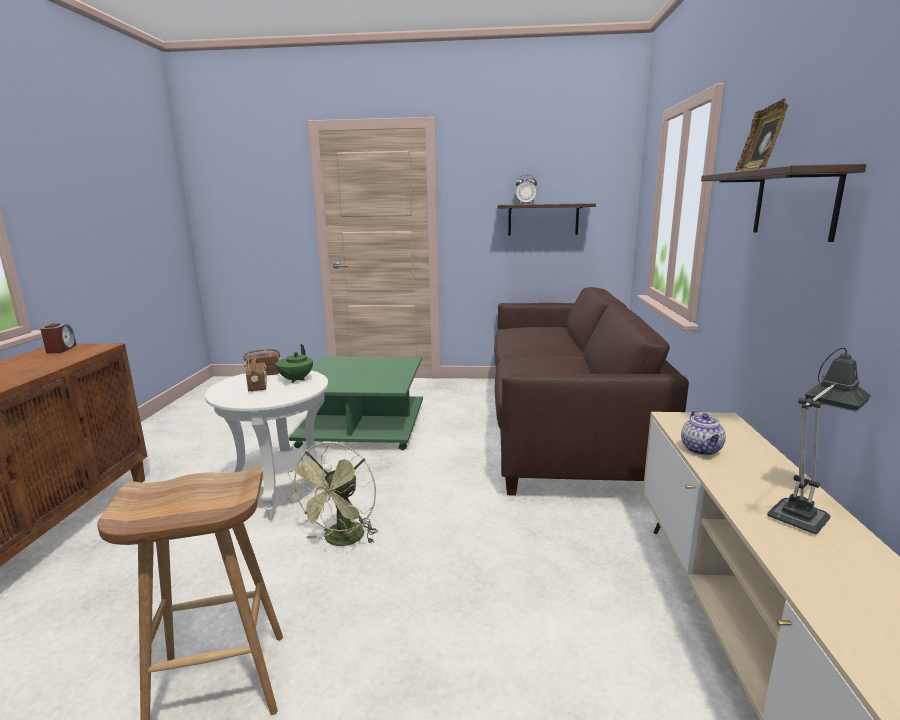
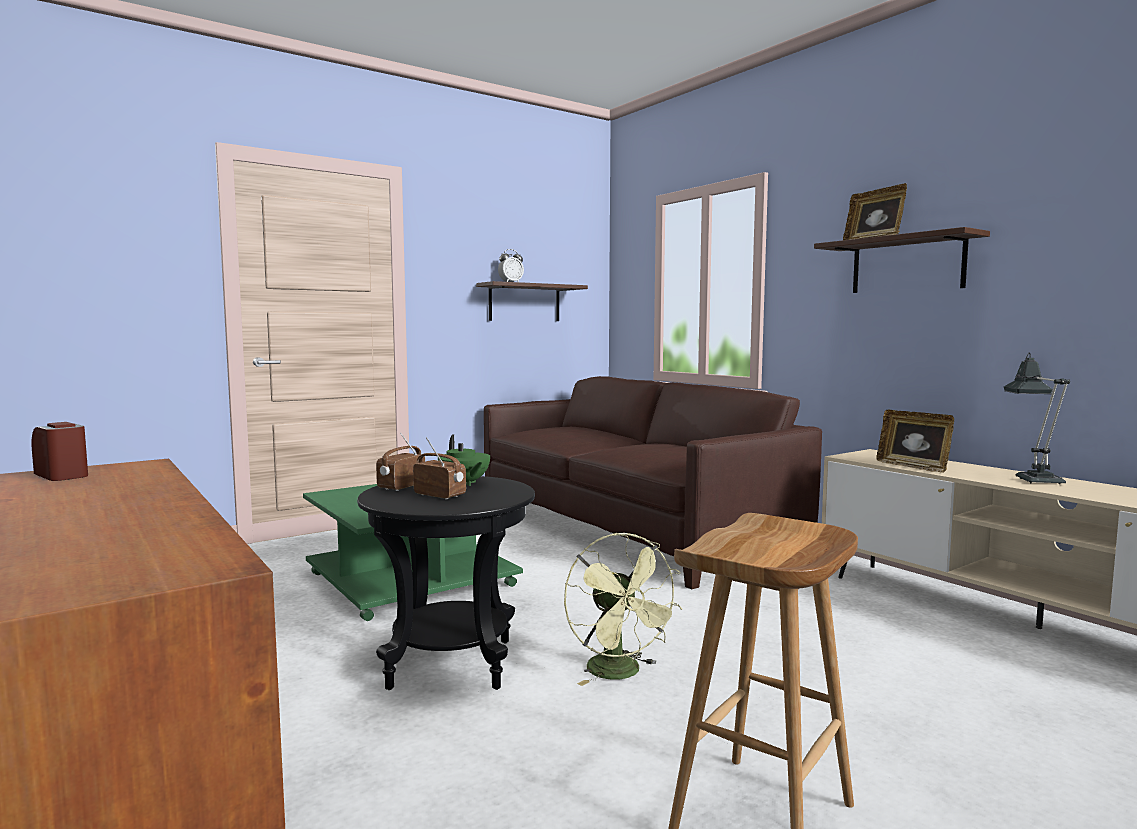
camera: 40 degrees left, 10 degrees down
white side table [205,371,332,520] -> black side table [357,476,535,690]
teapot [681,411,726,455] -> picture frame [876,410,954,473]

